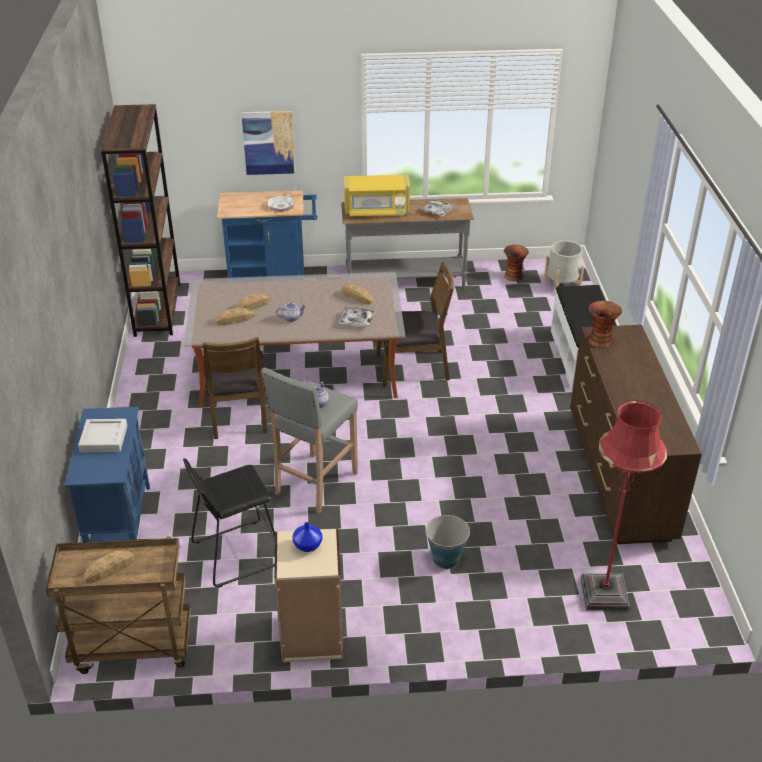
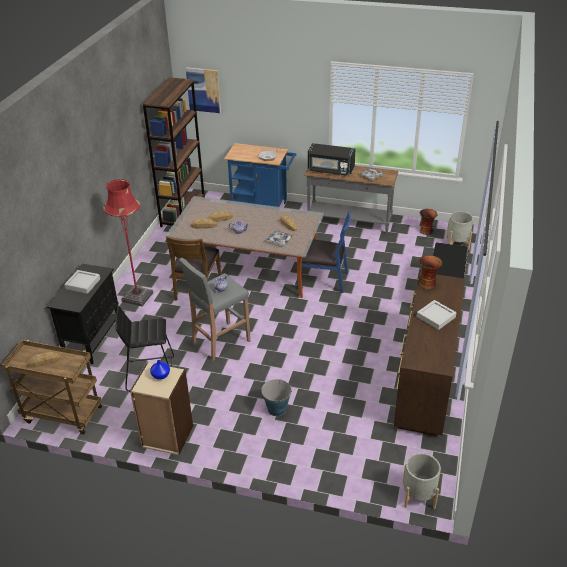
camera: 20 degrees right, 0 degrees up
blue cabinet [65,407,150,542] -> black cabinet [47,264,119,364]
picture [241,111,295,175] -> picture moved to [186,67,221,113]
yellow microwave [344,175,410,216] -> black microwave [308,143,356,176]
brown chair [376,262,454,387] -> blue chair [296,211,351,293]
red floor lamp [581,400,667,611] -> red floor lamp moved to [104,179,154,307]
none -> grey planter [403,453,441,509]
none -> grey tray [417,300,456,330]

